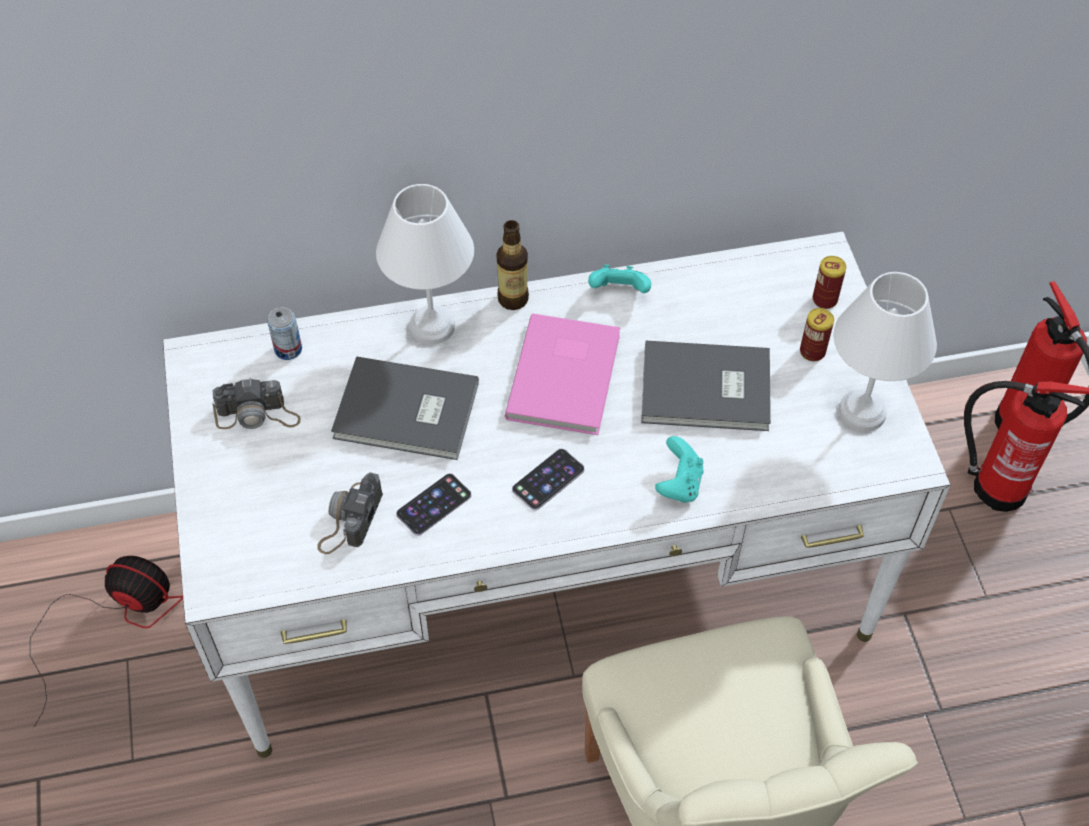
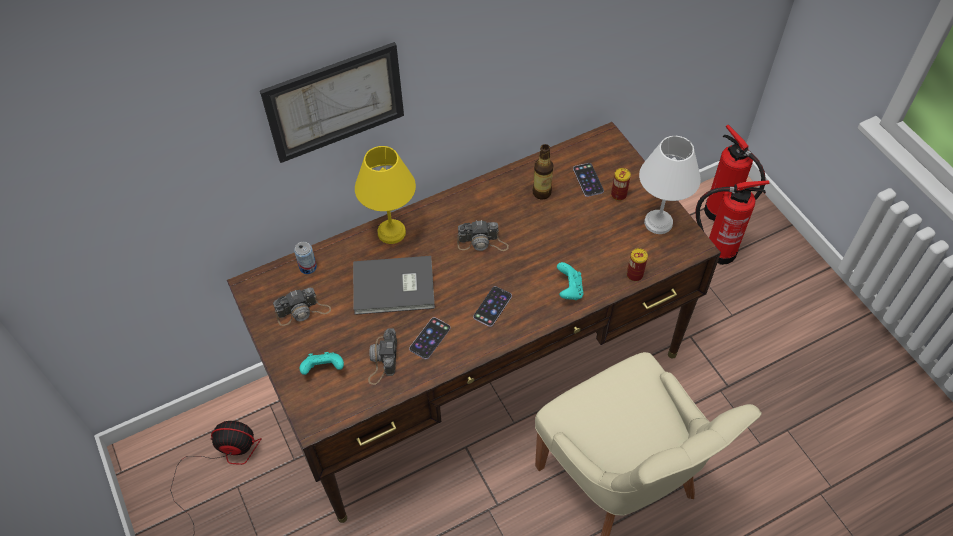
camera: 15 degrees left, 0 degrees up
white desk [163,232,951,758] -> brown desk [227,122,721,523]
white table lamp [376,184,474,344] -> yellow table lamp [355,146,416,244]
bottle [496,220,529,310] -> bottle moved to [533,144,554,200]
pink book [505,313,620,435] -> camera [457,220,509,251]
turquoise game controller [588,264,651,293] -> turquoise game controller moved to [300,352,344,375]
grey book [641,341,771,431] -> none
can [813,256,846,309] -> can moved to [627,248,648,281]
none -> picture [260,42,404,163]
none -> phone [573,163,604,197]

